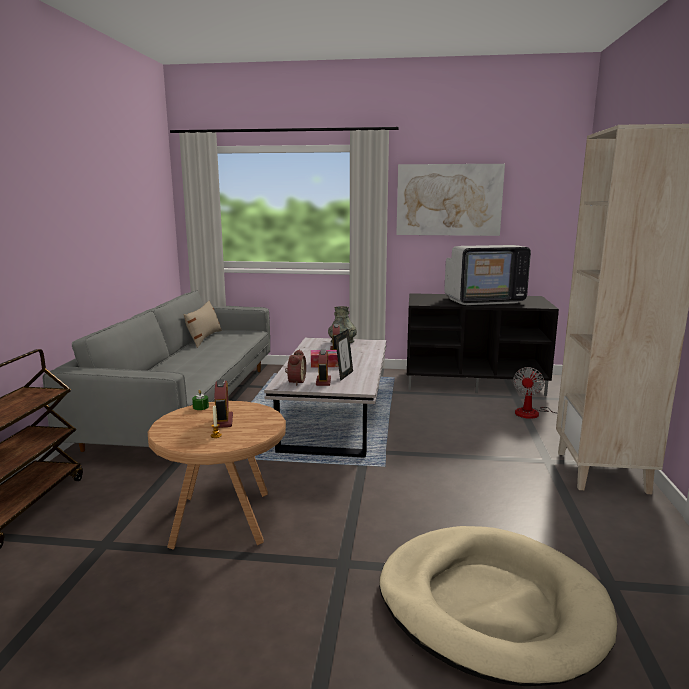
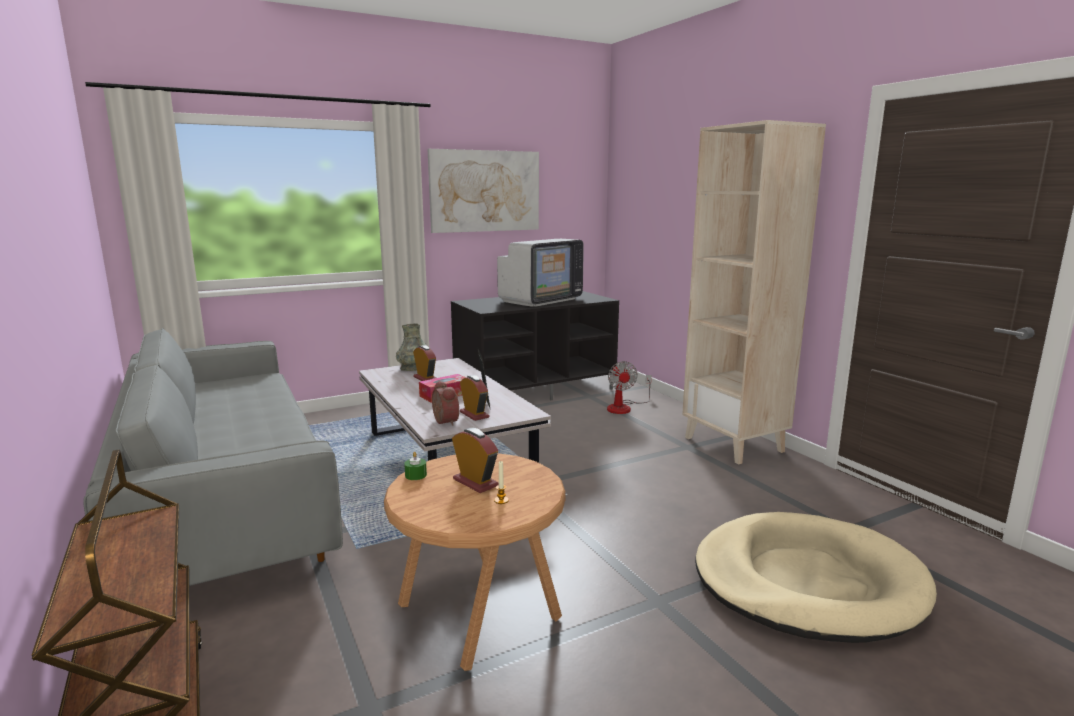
camera: 35 degrees left, 0 degrees up
beige pillow [183,301,222,348] -> none

